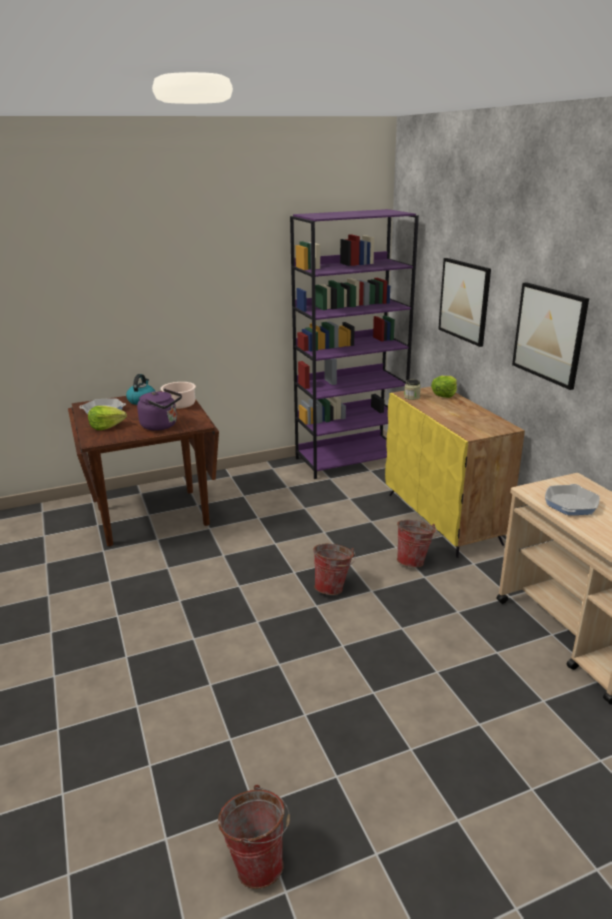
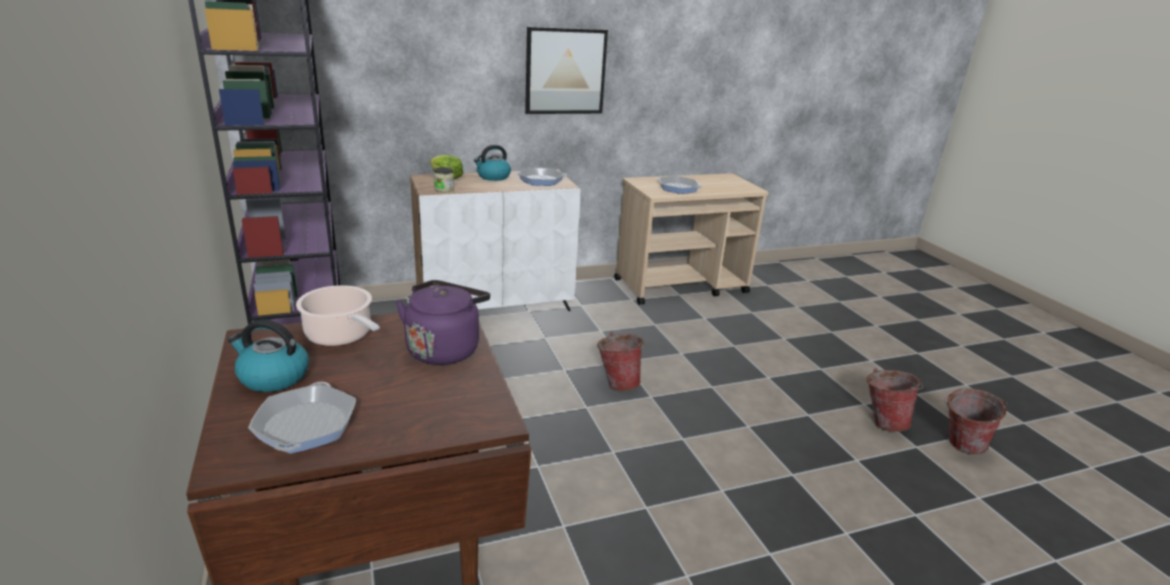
camera: 90 degrees left, 0 degrees up
lettuce [88,406,127,430] -> none
yellow cabinet [385,386,525,558] -> white cabinet [410,170,580,311]
bucket [397,520,437,568] -> bucket moved to [867,368,924,432]
picture [438,258,491,347] -> none
none -> kettle [474,145,511,181]
none -> frying pan [515,168,567,186]

